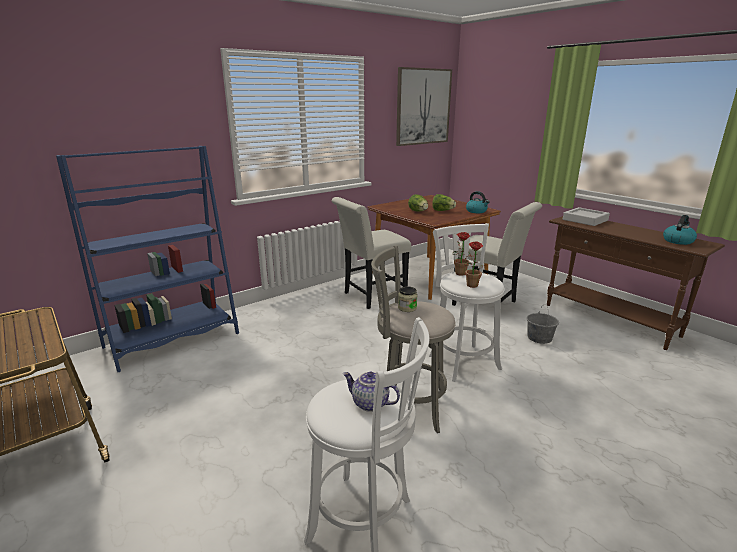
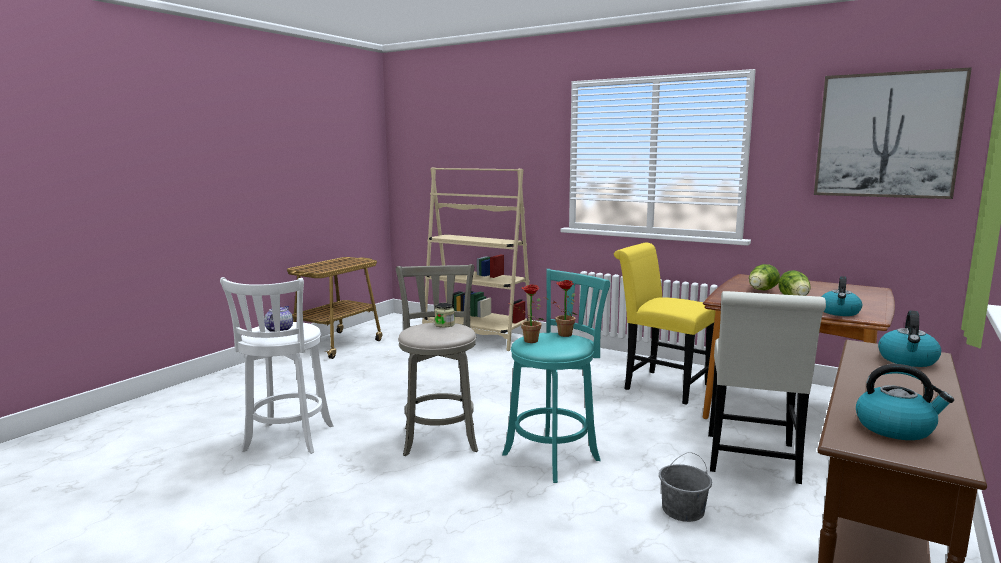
camera: 70 degrees right, 10 degrees down
blue bookcase [56,146,239,372] -> beige bookcase [422,167,530,351]
white chair [332,197,411,309] -> yellow chair [614,243,716,405]
white stool [429,223,505,382] -> turquoise stool [502,269,610,483]
grey tray [563,207,610,226] -> kettle [878,310,941,367]

